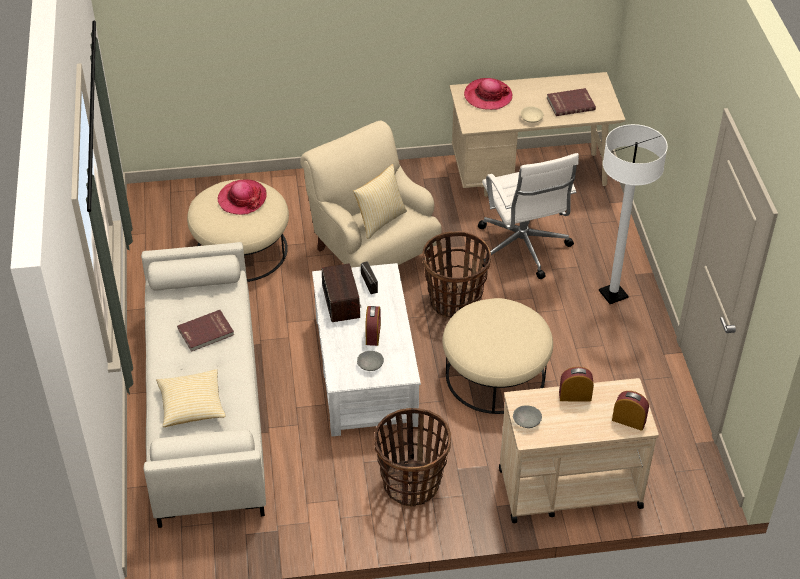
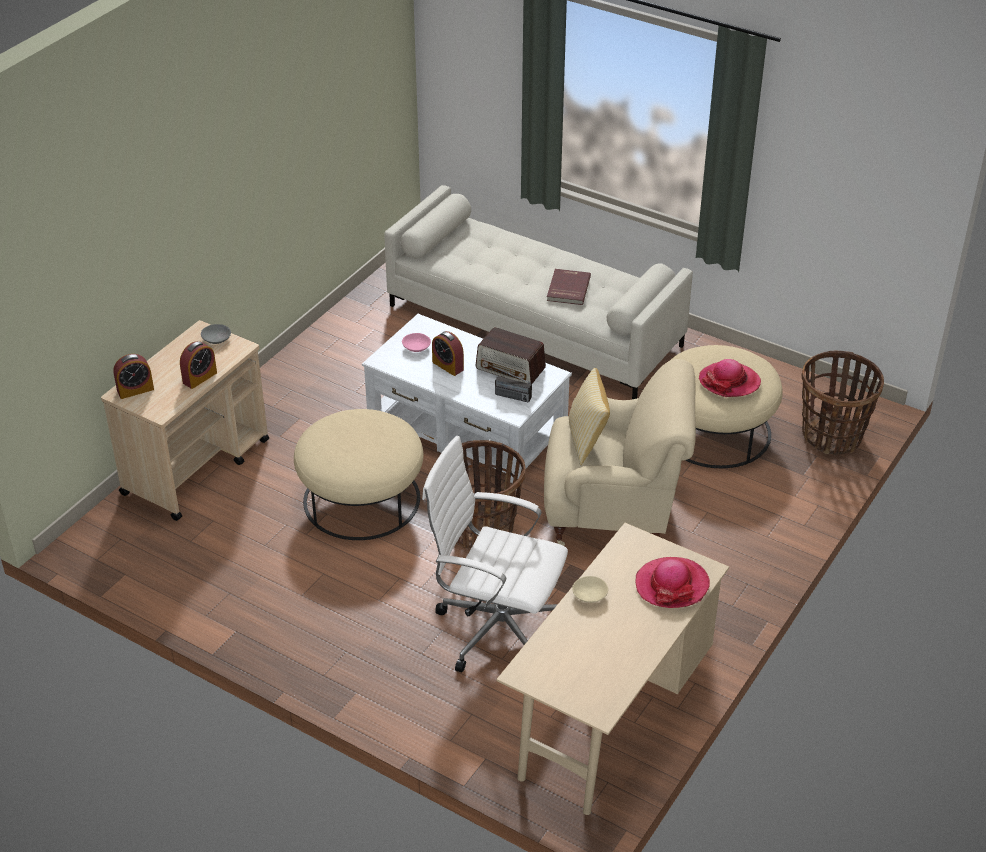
camera: 130 degrees right, 5 degrees down
pillow [156,369,226,427] -> none
grey bowl [357,351,384,371] -> pink bowl [402,333,431,352]
basket [374,408,451,507] -> basket moved to [802,351,884,455]
red book [547,88,596,116] -> none
white floor lamp [599,124,668,304] -> none

